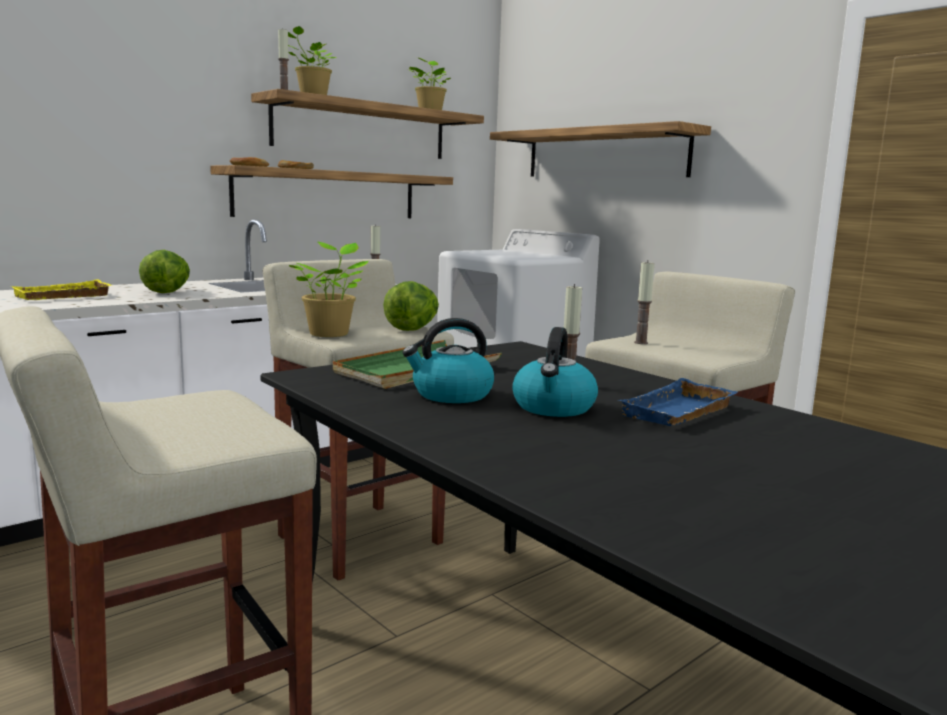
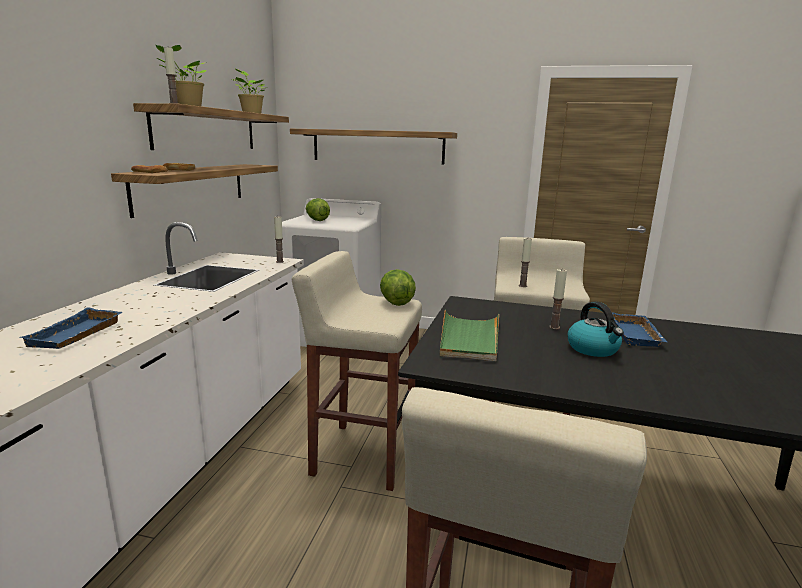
camera: 35 degrees left, 5 degrees up
yellow tray [11,280,111,300] -> blue tray [19,307,122,349]
lettuce [139,250,190,293] -> lettuce moved to [306,198,330,221]
potted plant [289,242,369,337] -> none
kettle [402,318,494,403] -> none

